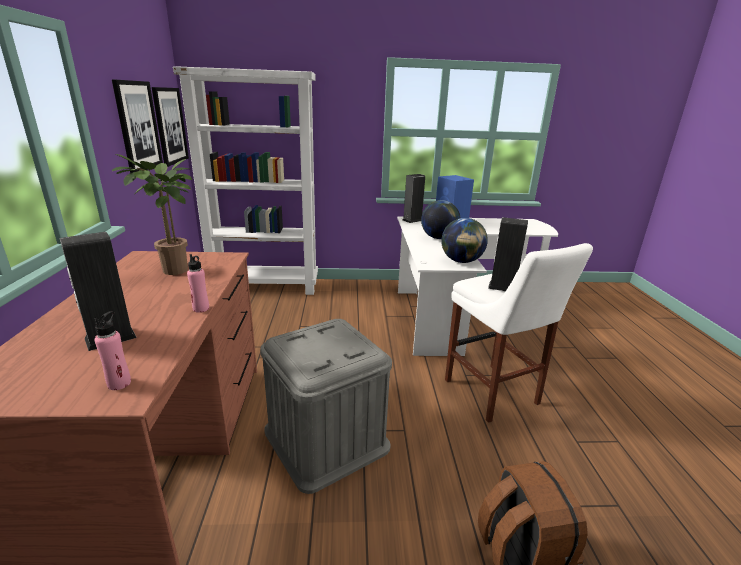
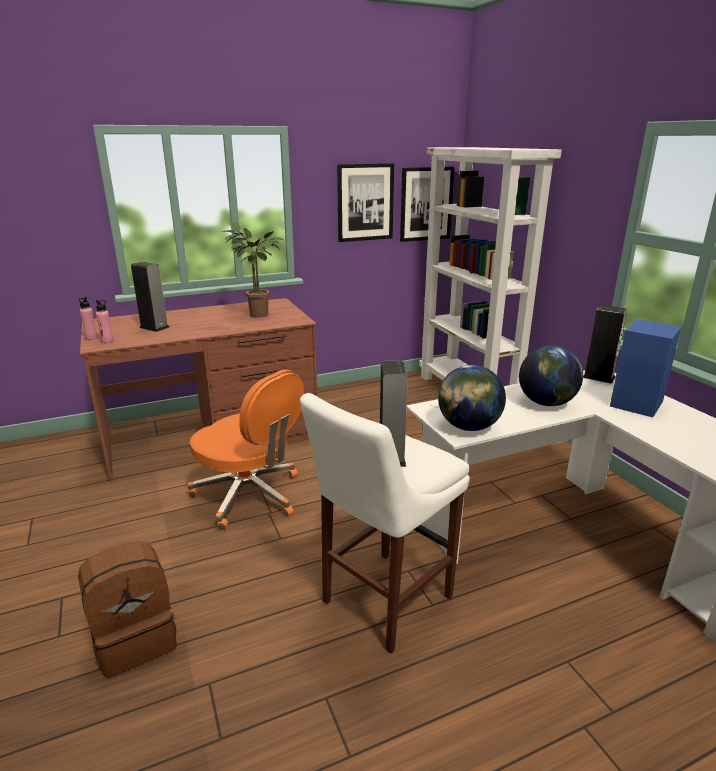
camera: 70 degrees right, 0 degrees up
pink bottle [187,254,209,313] -> pink bottle moved to [79,296,98,340]
grey storage box [260,319,392,494] -> orange office chair [187,370,304,531]

